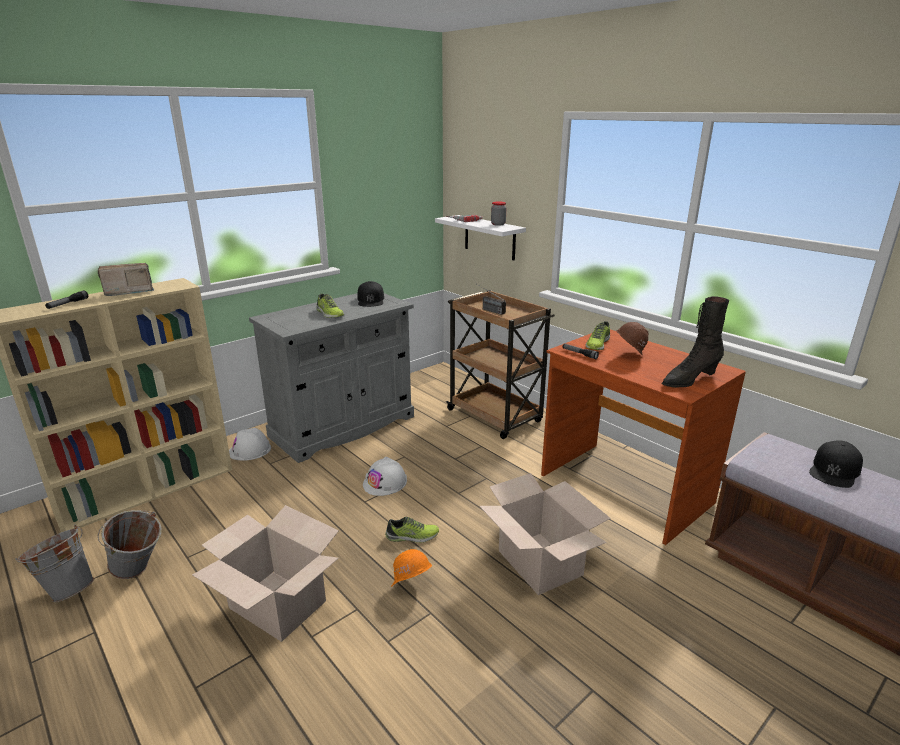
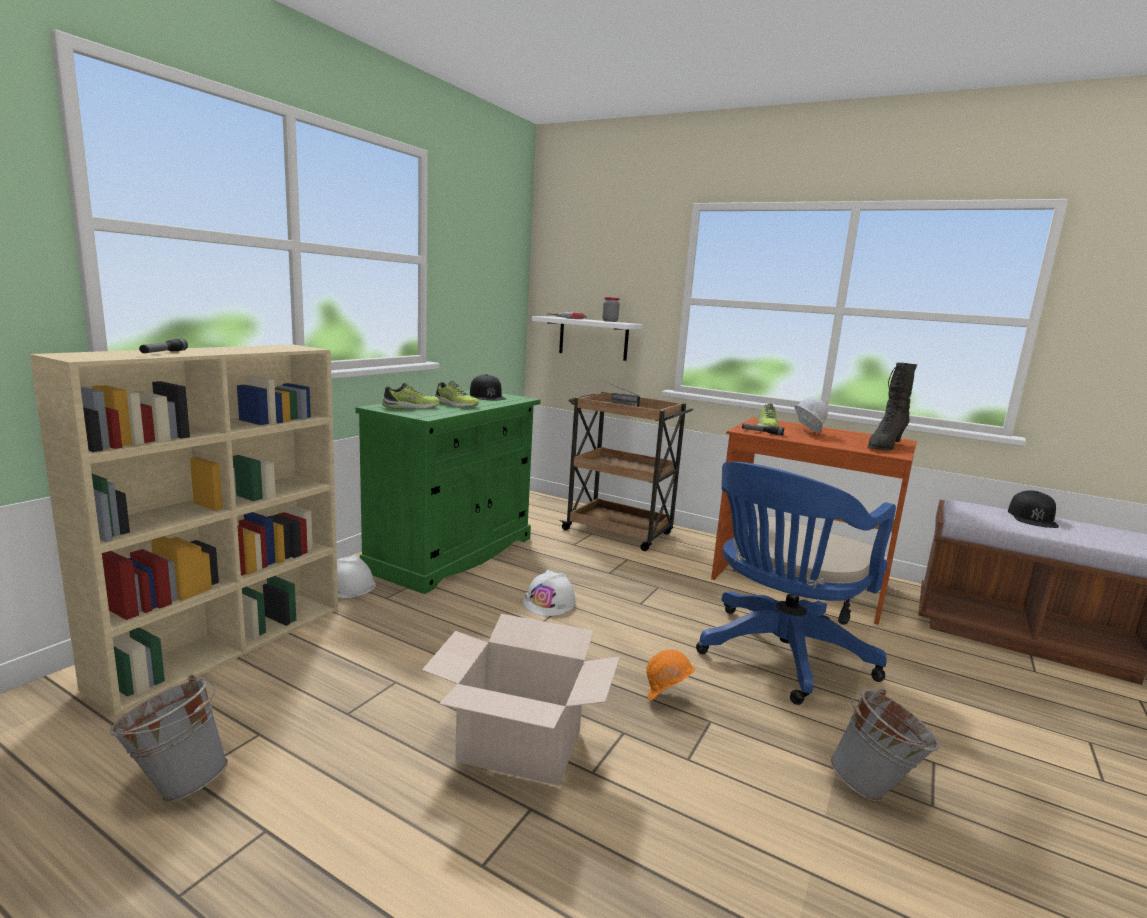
camera: 20 degrees left, 10 degrees down
radio [98,263,154,296] -> none
grey bucket [98,510,162,579] -> grey bucket moved to [830,688,939,801]
grey cabinet [249,293,414,463] -> green cabinet [356,390,541,594]
shoe [385,517,439,543] -> shoe moved to [382,383,440,409]
cardboard box [479,473,611,595] -> blue office chair [696,462,896,705]
brown hard hat [616,322,648,355] -> white hard hat [794,397,828,433]

